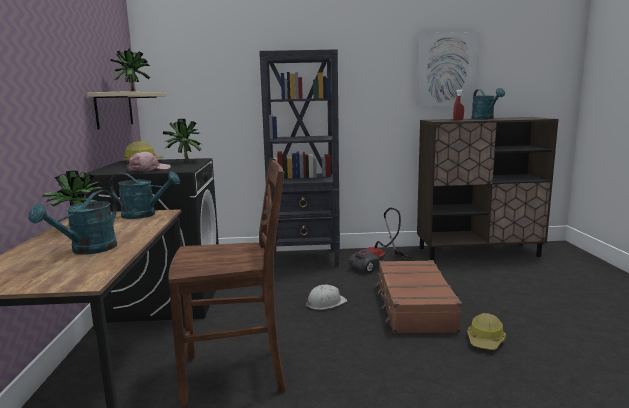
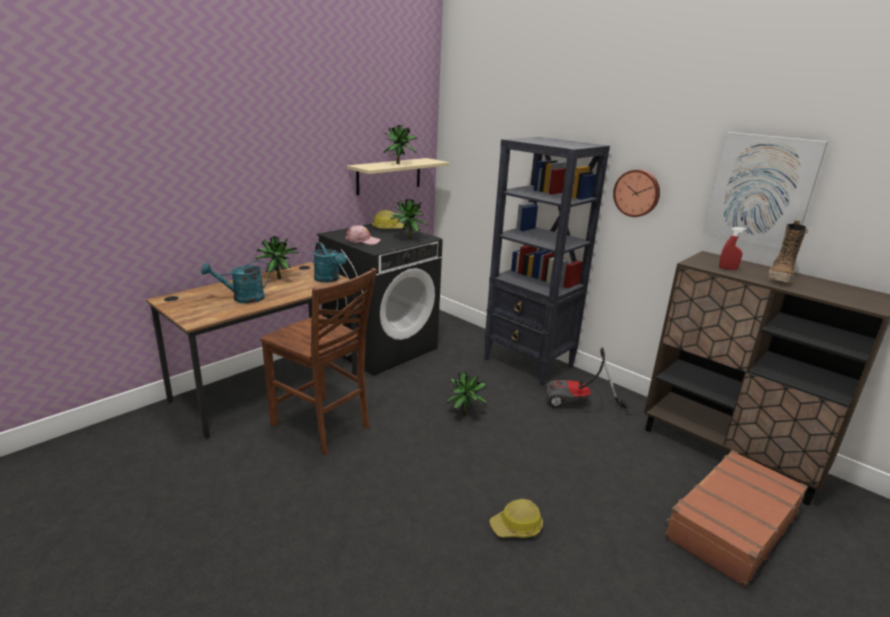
camera: 45 degrees right, 10 degrees up
white hard hat [306,285,347,310] -> potted plant [447,372,487,415]
brown suitcase [375,260,462,333] -> brown suitcase moved to [665,450,808,587]
turquoise watering can [471,88,505,120] -> boot [768,220,808,284]
none -> wall clock [613,169,660,217]

